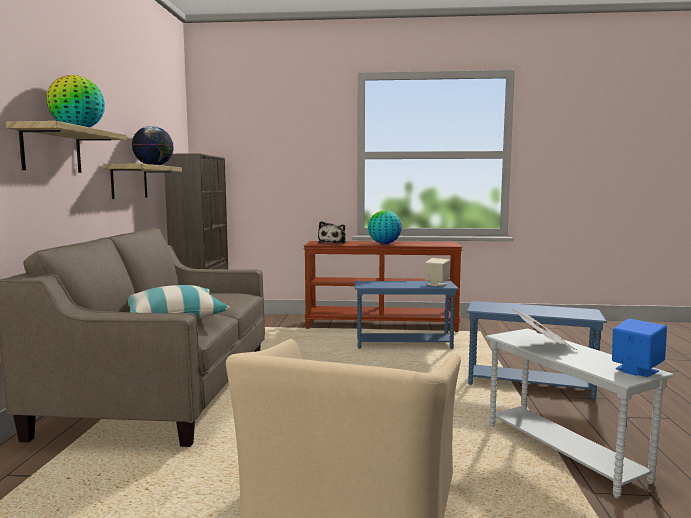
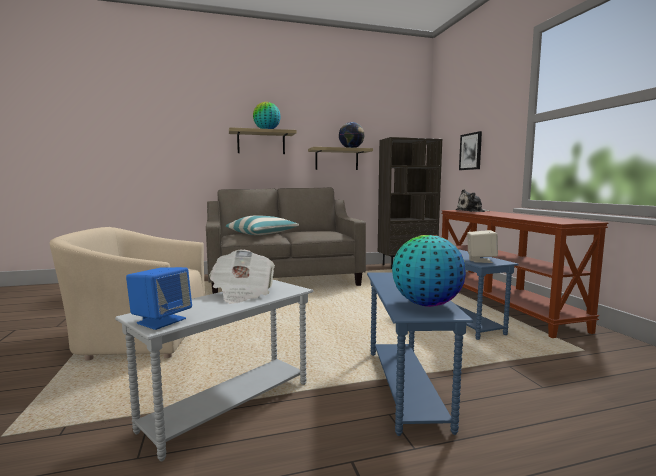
camera: 70 degrees right, 0 degrees up
globe [368,210,402,244] -> globe moved to [392,235,466,307]
none -> picture [459,131,482,170]

